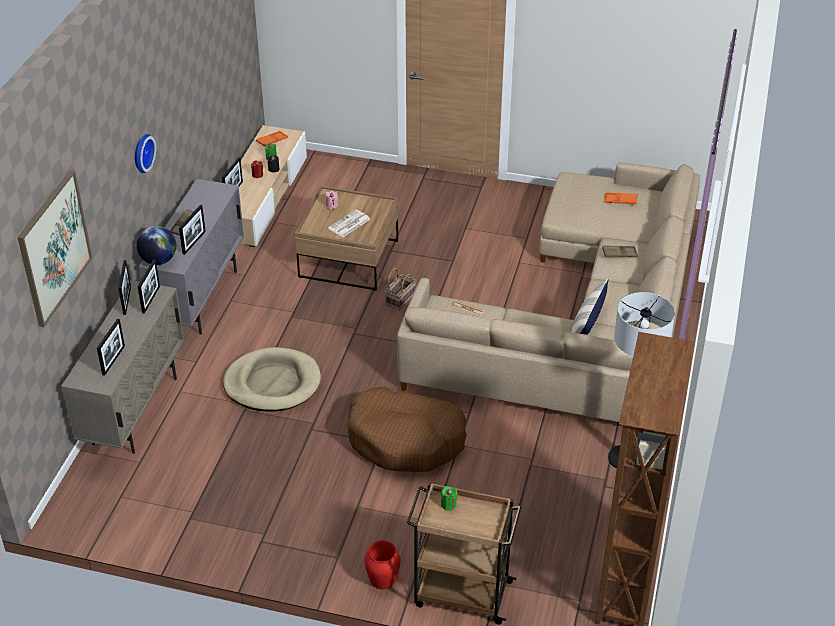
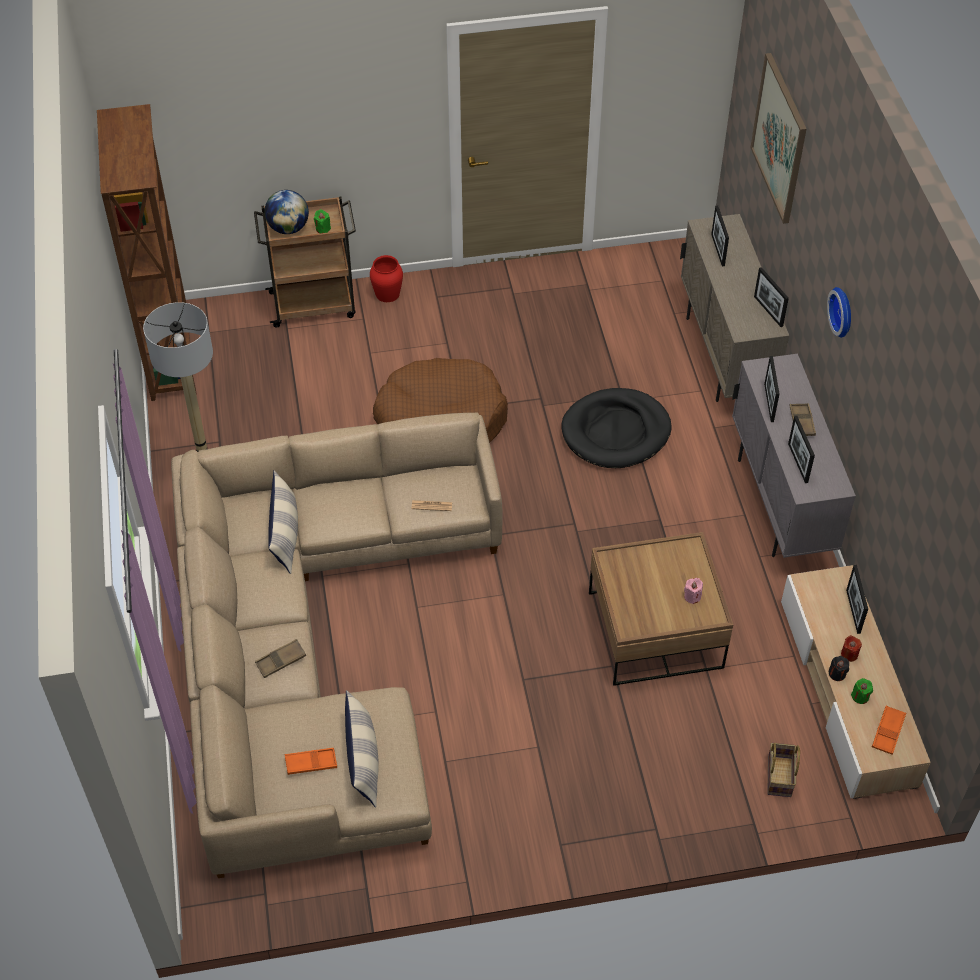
camera: 155 degrees right, 10 degrees up
globe [137,226,176,265] -> globe moved to [264,190,309,234]
picture frame [137,259,160,314] -> picture frame moved to [788,416,815,483]
beige dog bed [223,347,321,412] -> black dog bed [562,388,672,468]
newspaper [328,209,370,237] -> none
basket [385,268,416,311] -> basket moved to [767,743,800,797]
none -> pillow [345,690,379,808]

